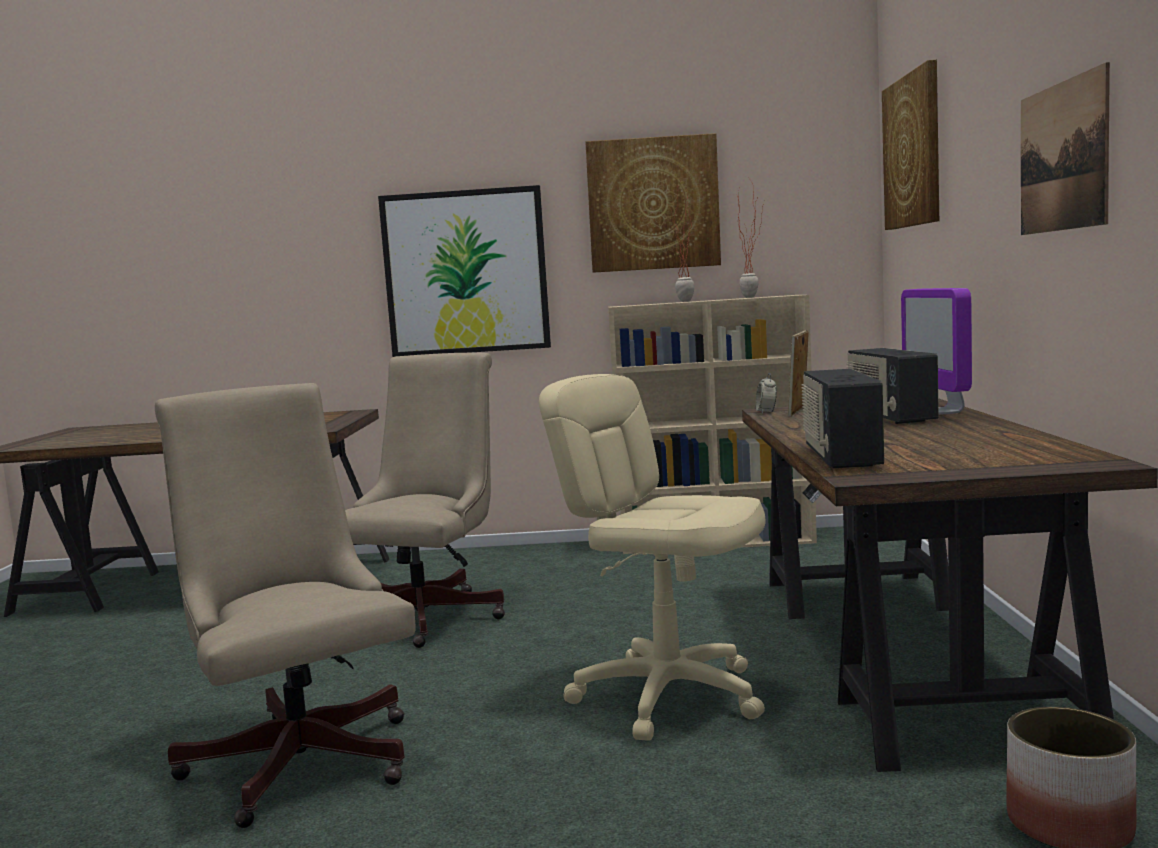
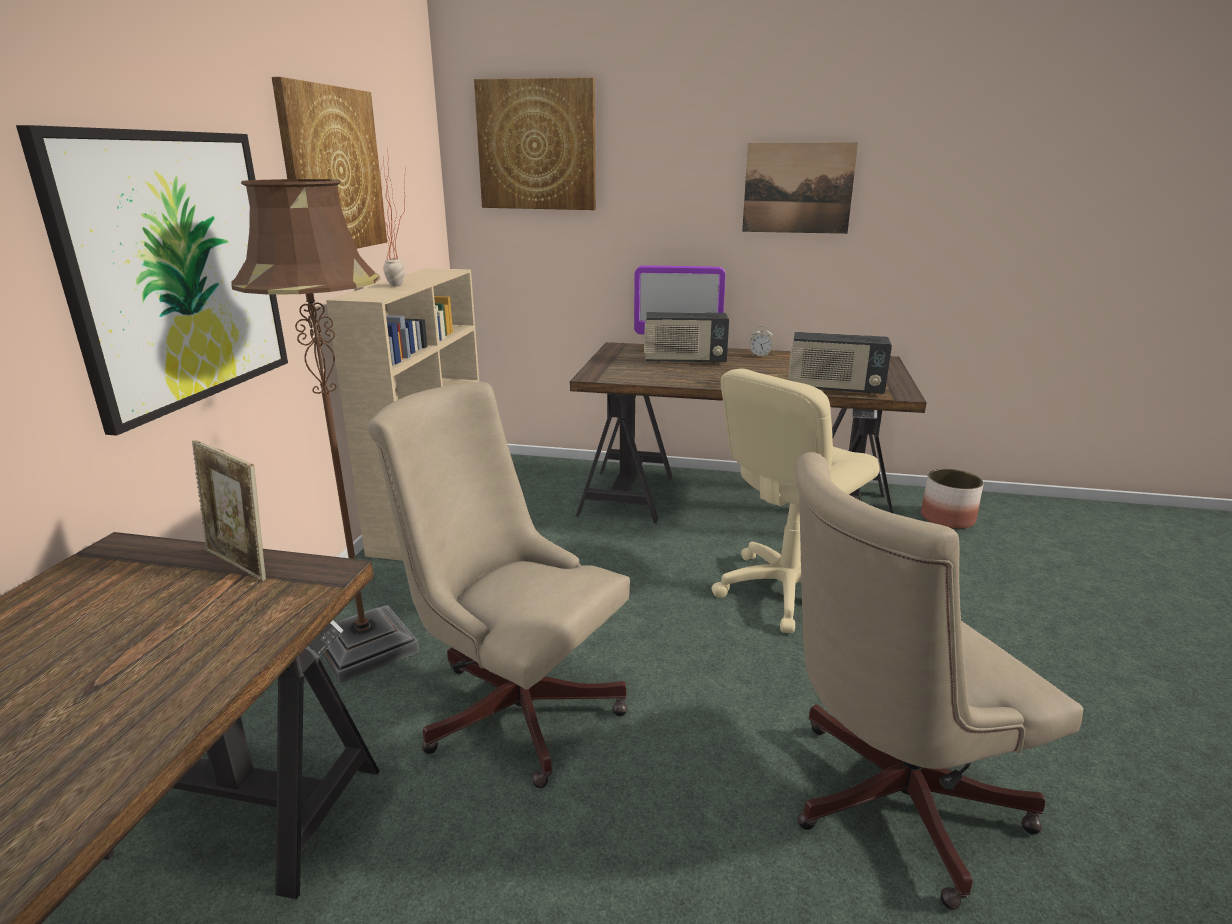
camera: 80 degrees left, 15 degrees up
potted plant [736,183,765,298] -> none
alarm clock [756,373,777,414] -> alarm clock moved to [750,326,773,356]
picture frame [787,330,809,417] -> picture frame moved to [192,440,266,581]
none -> brown floor lamp [231,179,419,684]

